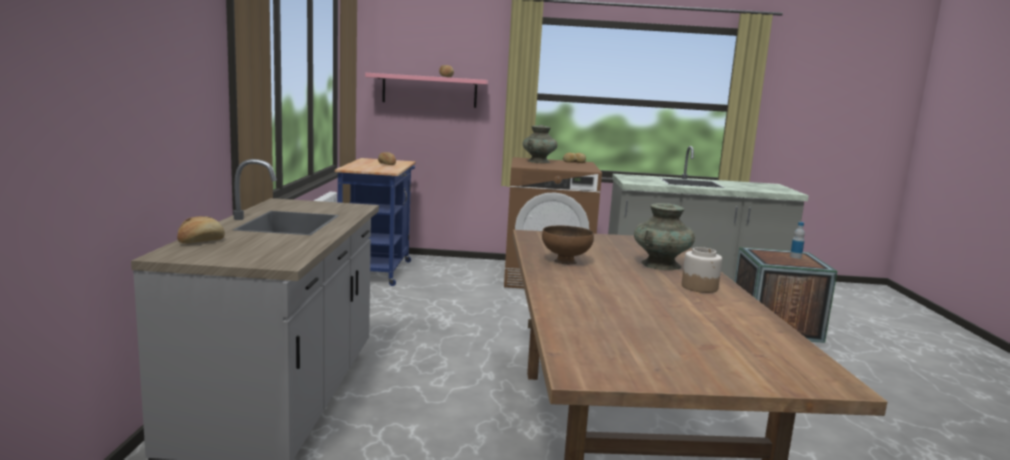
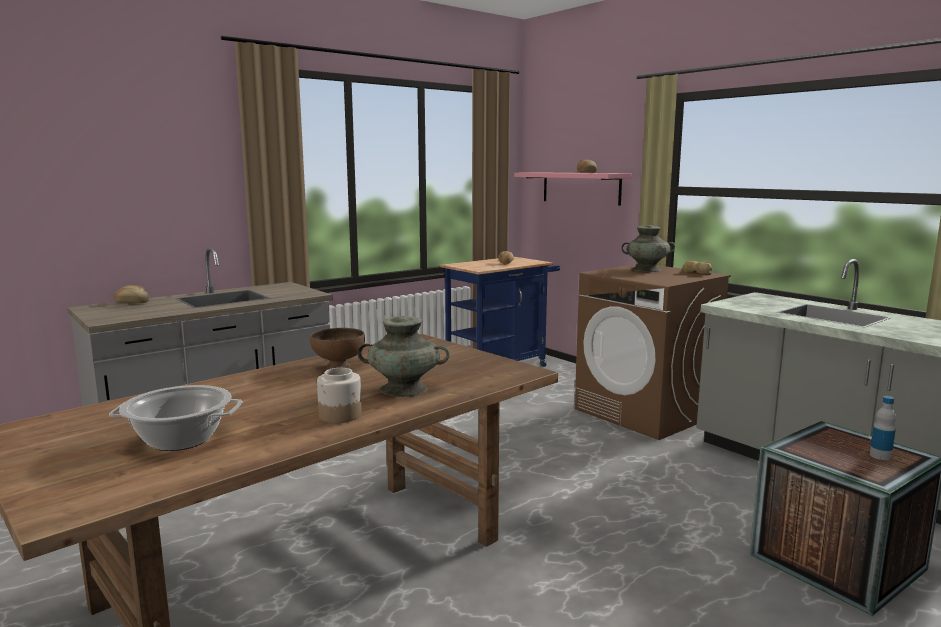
camera: 50 degrees right, 0 degrees up
none -> cooking pot [109,385,242,451]

